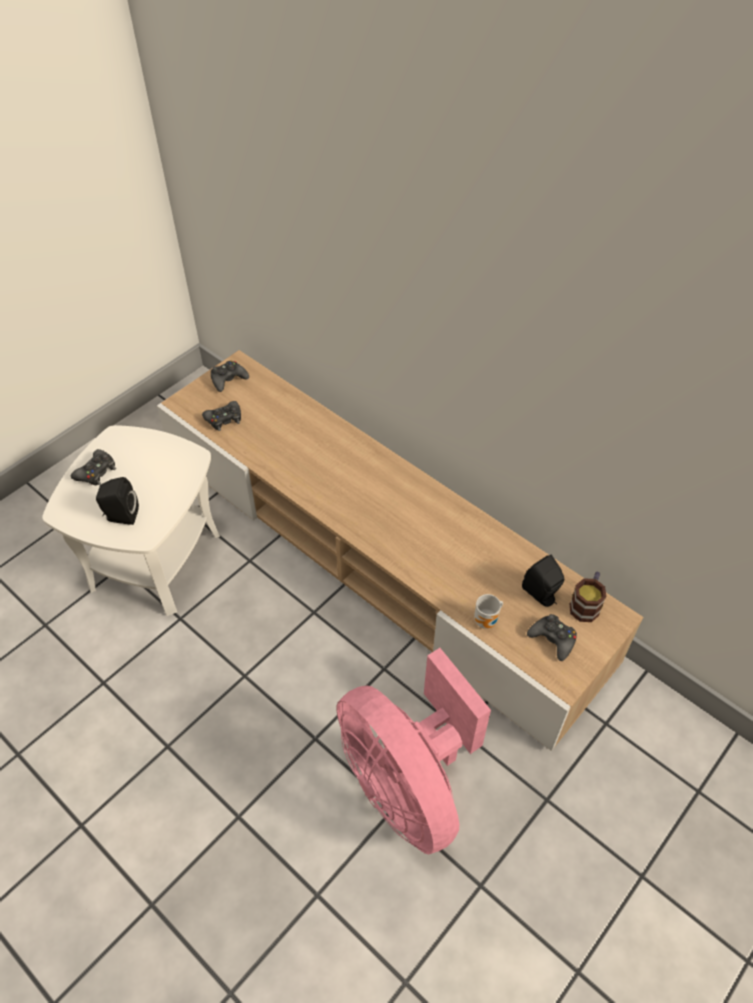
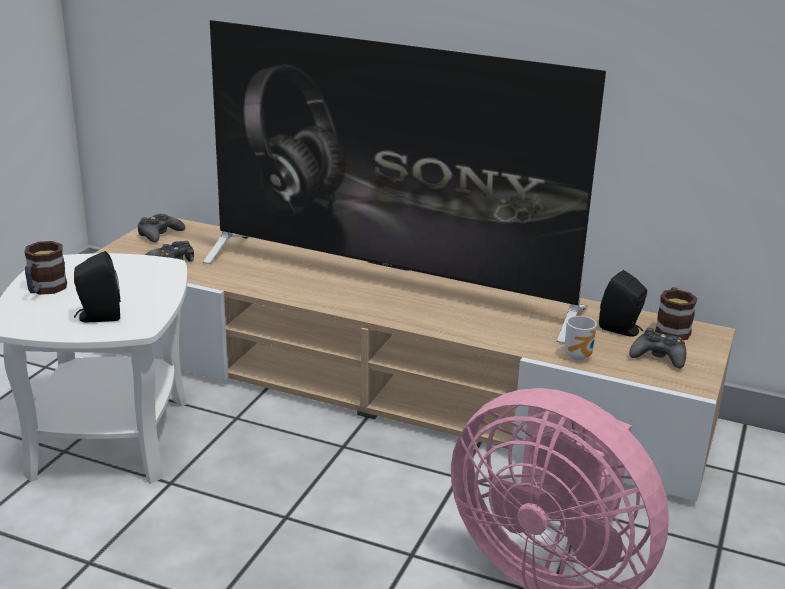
camera: 20 degrees left, 25 degrees down
black game controller [71,449,116,485] -> mug [24,241,67,295]
none -> television [203,20,606,343]

